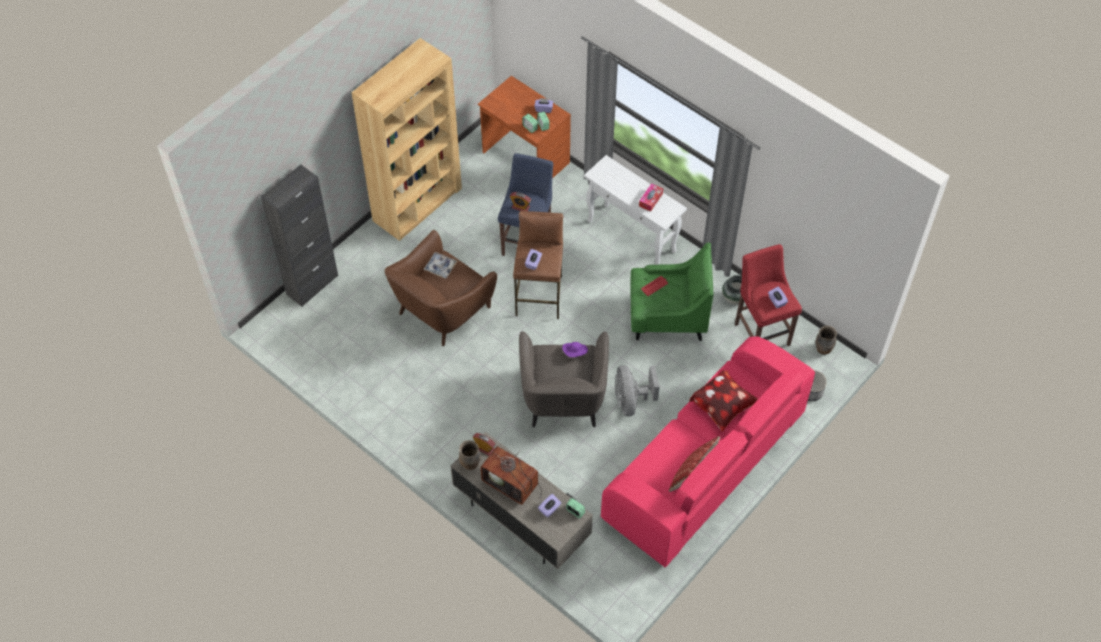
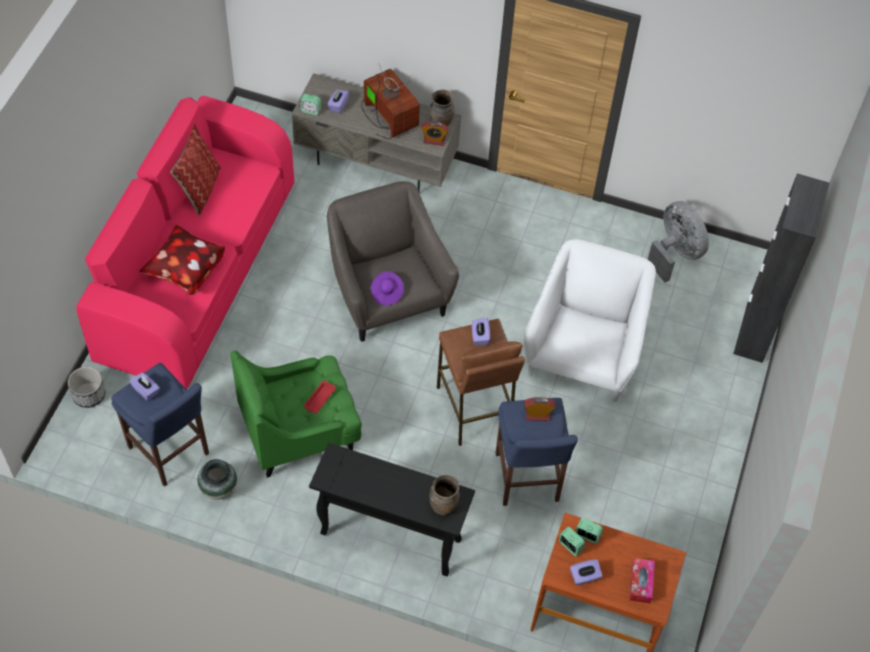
camera: 155 degrees right, 0 degrees up
brown bookcase [351,38,462,241] -> none
brown armchair [385,230,497,346] -> white armchair [524,239,656,402]
tray [423,252,457,279] -> none
television [481,447,542,505] -> television turned 45 degrees clockwise [361,65,420,139]
white console table [584,155,687,265] -> black console table [309,442,475,577]
grey fan [615,365,660,416] -> grey fan moved to [647,201,709,283]
tissue box [639,183,663,212] -> tissue box moved to [629,558,655,603]
red stool [735,244,802,346] -> blue stool [111,363,209,487]
brown vase [816,326,837,355] -> brown vase moved to [430,474,460,516]

